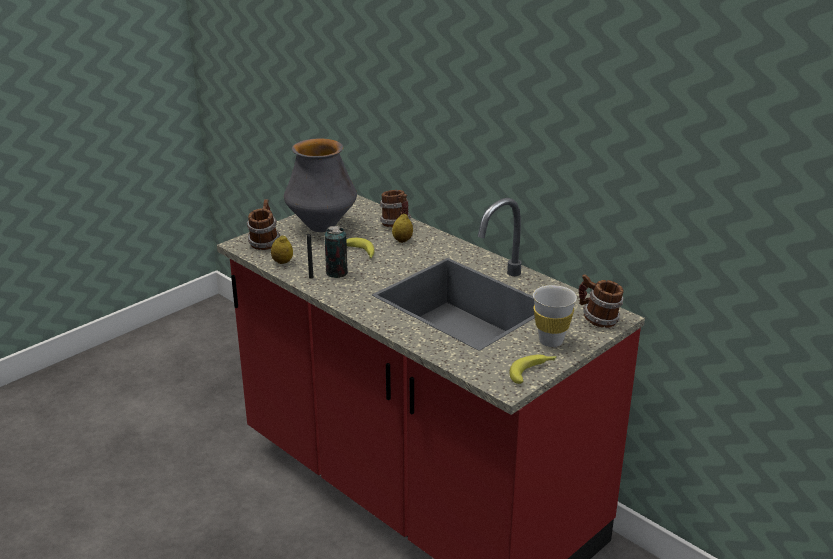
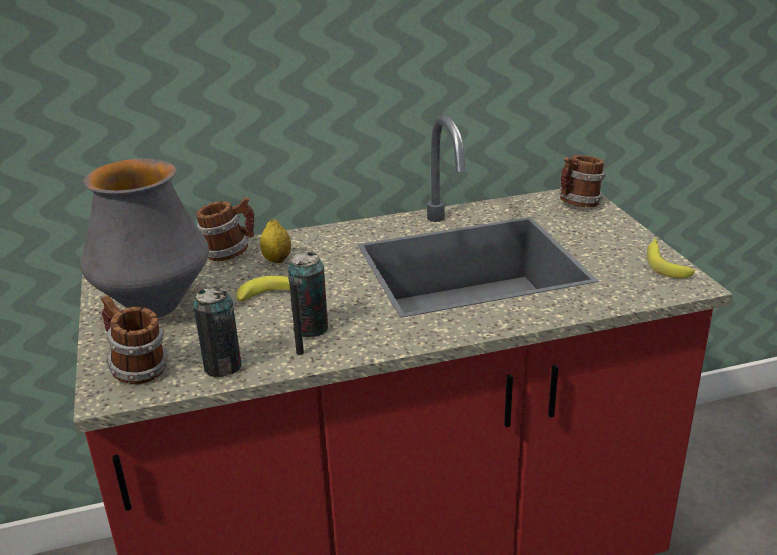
camera: 60 degrees left, 0 degrees up
lemon [271,235,293,264] -> can [193,287,242,378]
white cup [533,285,577,347] -> none

